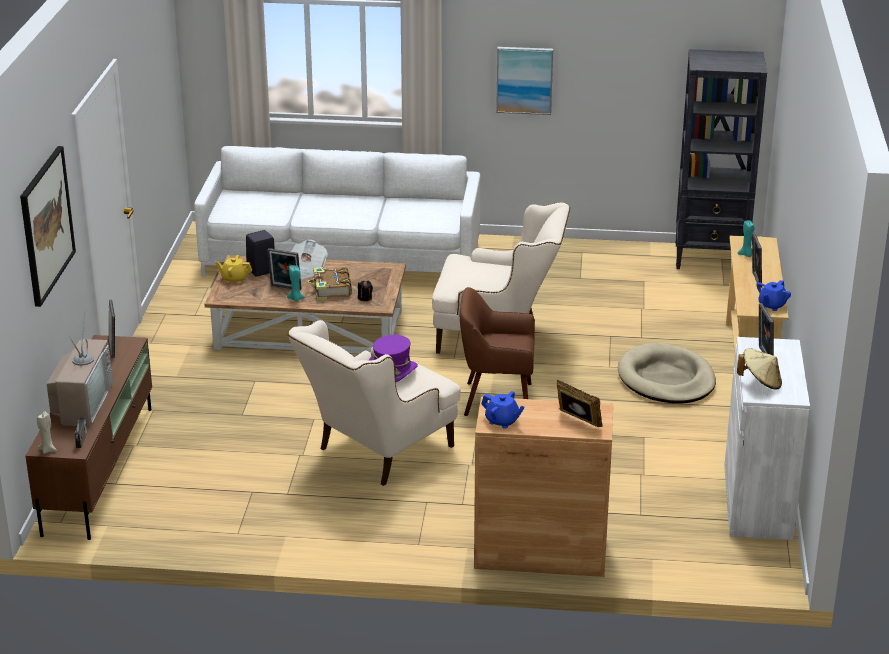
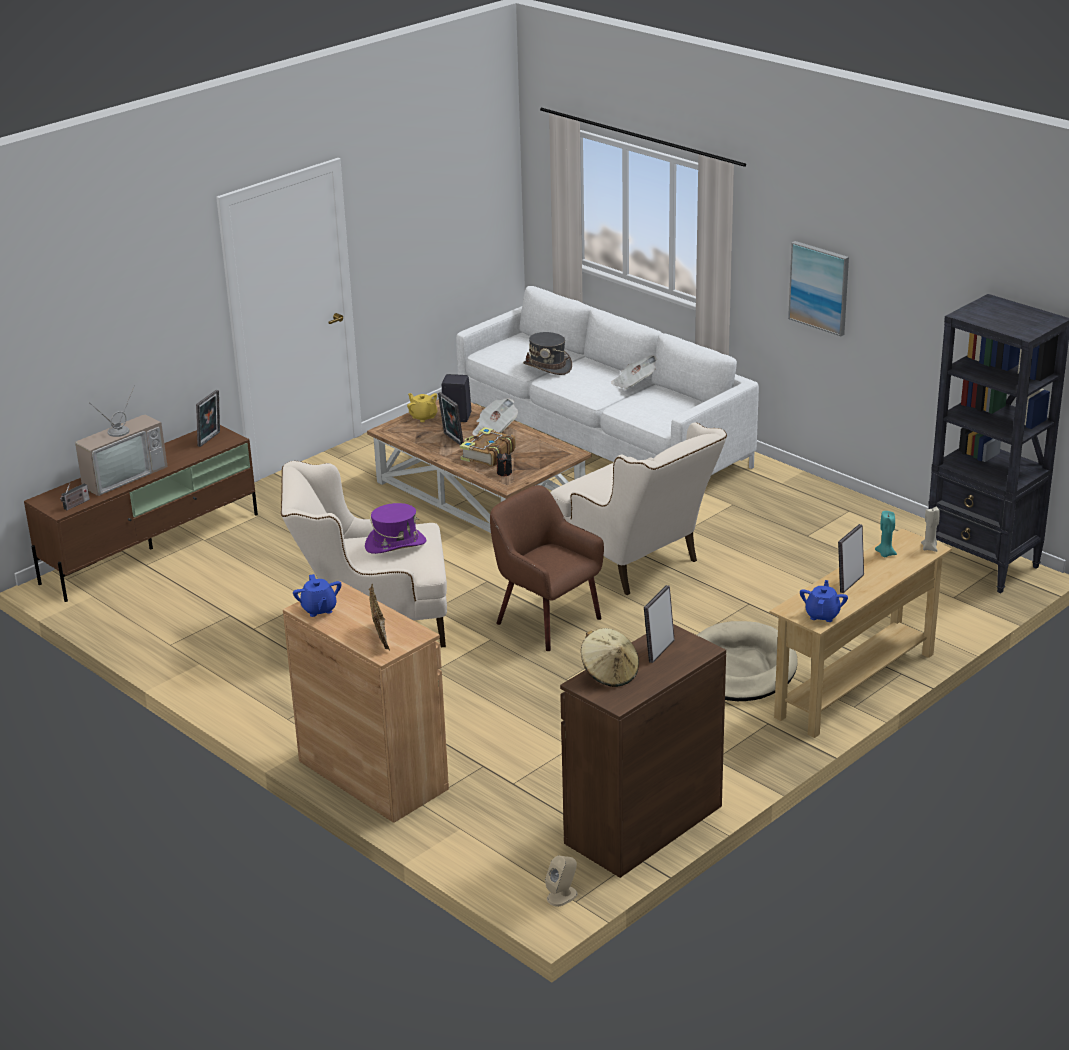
camera: 40 degrees right, 0 degrees up
picture [20,146,76,307] -> none
beige candle [37,412,57,454] -> beige candle moved to [921,507,940,552]
turquoise candle [287,265,305,301] -> none
white cabinet [724,337,810,540] -> brown cabinet [560,624,726,878]
blue teapot [756,280,791,311] -> blue teapot turned 120 degrees clockwise [800,580,848,622]
none -> grey hat [523,332,572,375]
none -> beige speaker [545,856,578,906]
none -> newspaper [611,355,657,389]

